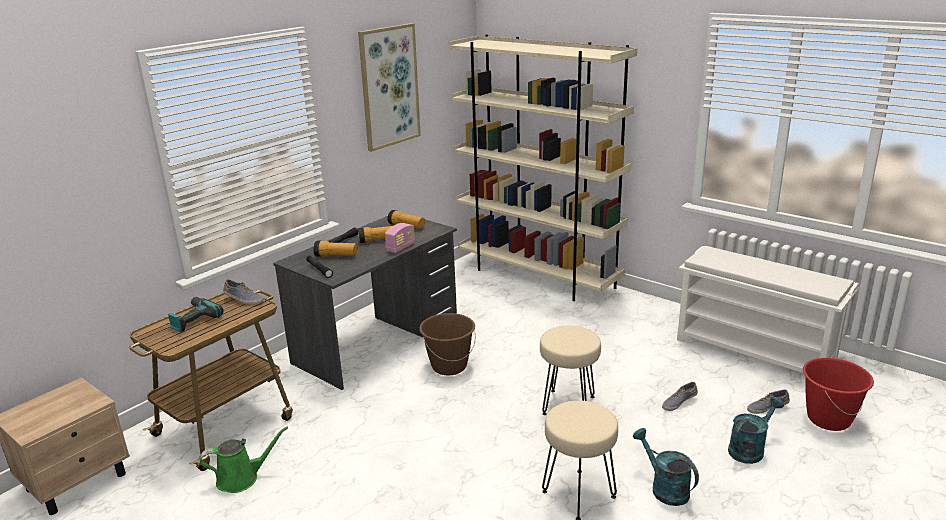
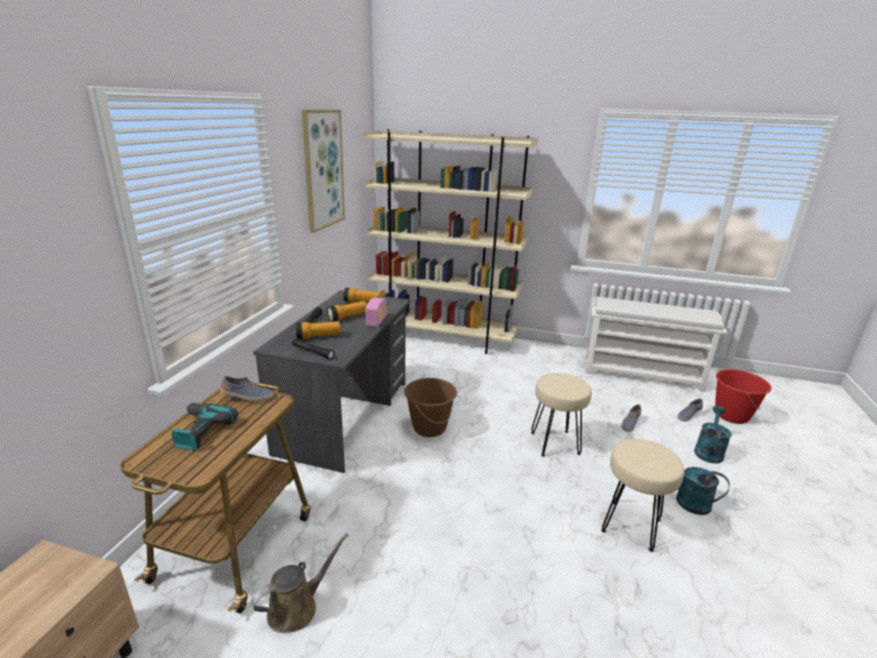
camera: 25 degrees left, 0 degrees up
green watering can [200,427,288,493] -> brown watering can [251,533,348,633]

